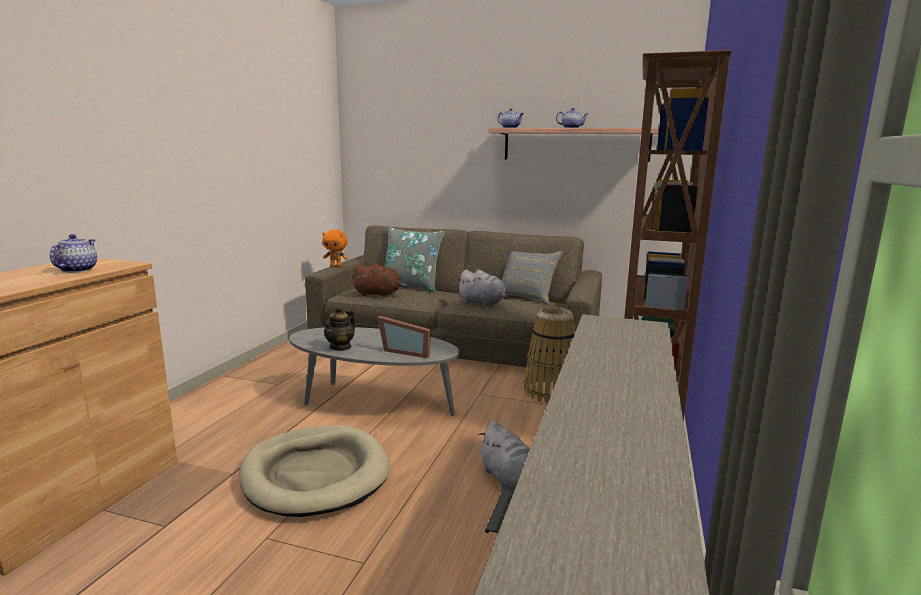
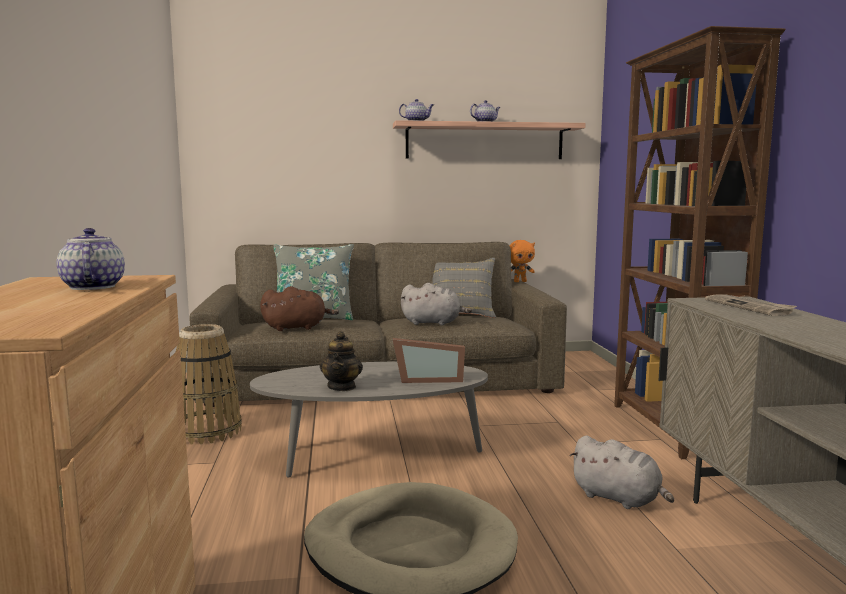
camera: 25 degrees left, 5 degrees down
orange plush toy [322,230,348,267] -> orange plush toy moved to [510,240,535,282]
basket [524,307,576,403] -> basket moved to [176,324,241,445]
none -> newspaper [705,294,797,316]

